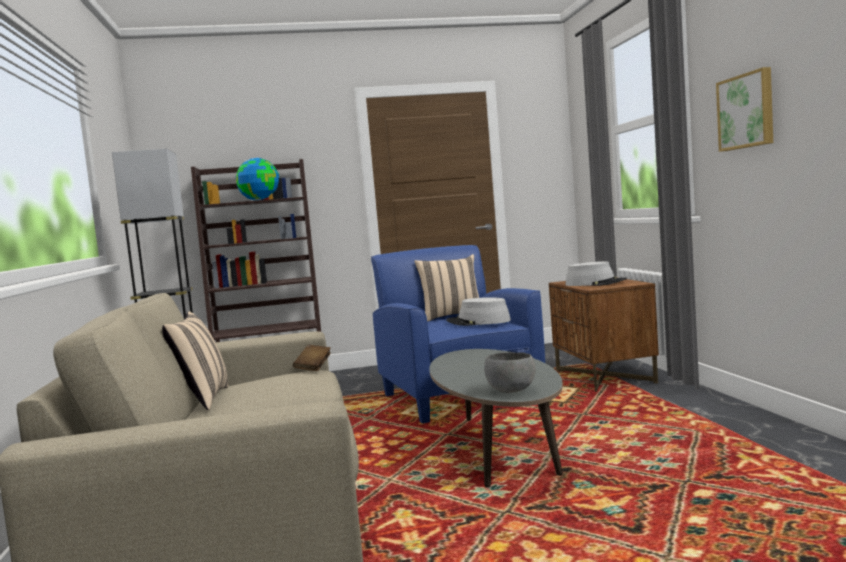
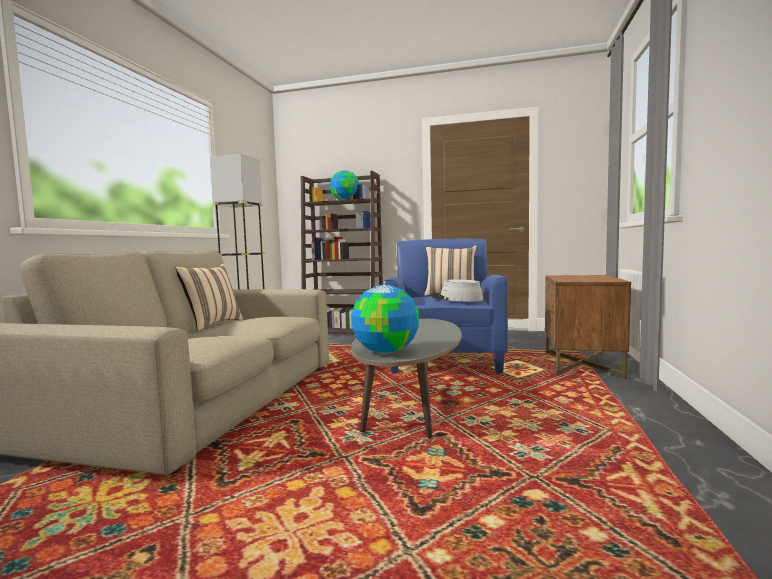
camera: 25 degrees right, 0 degrees up
brown book [293,345,331,371] -> none
grey bowl [484,352,536,393] -> globe [351,285,419,354]
grey hat [565,261,627,286] -> none
picture [716,67,773,152] -> none

